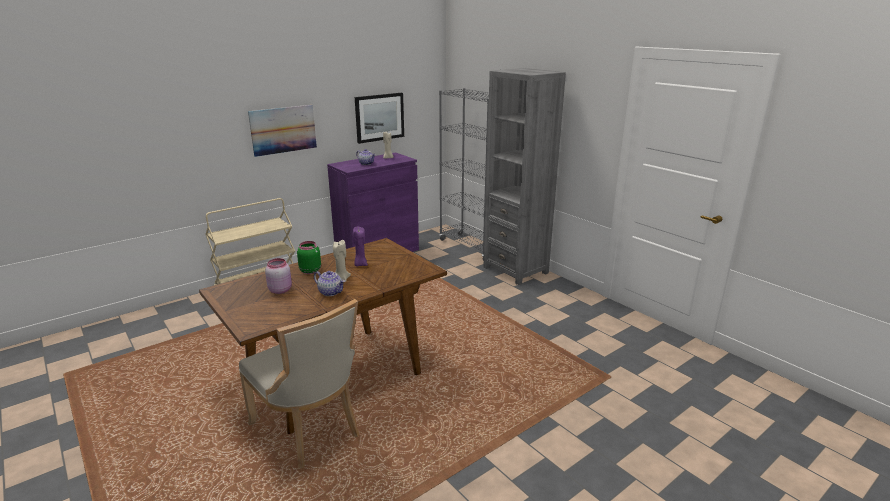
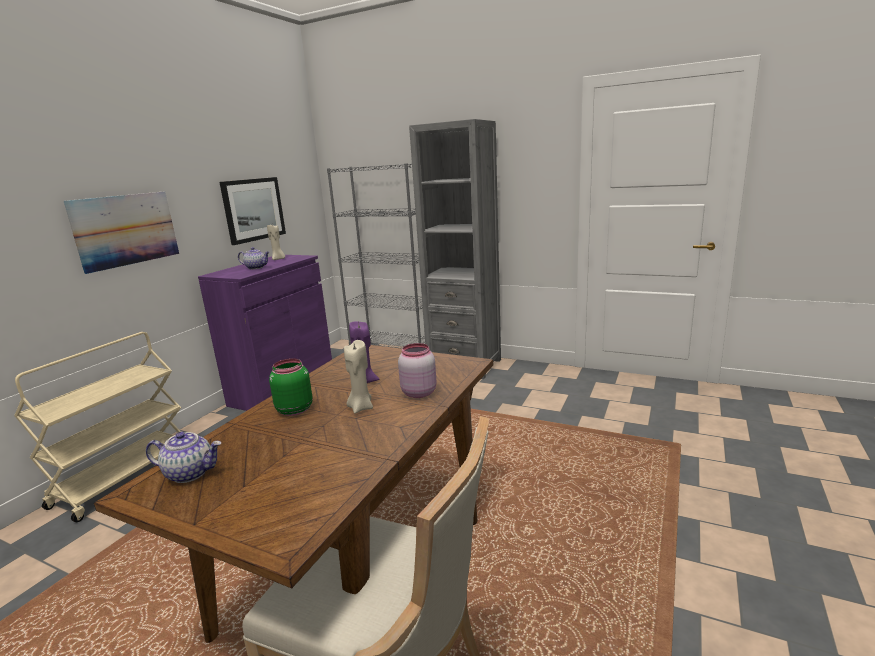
camera: 25 degrees left, 5 degrees down
pink jar [265,258,292,294] -> pink jar moved to [398,343,437,398]
teapot [314,271,345,296] -> teapot moved to [146,432,221,483]

